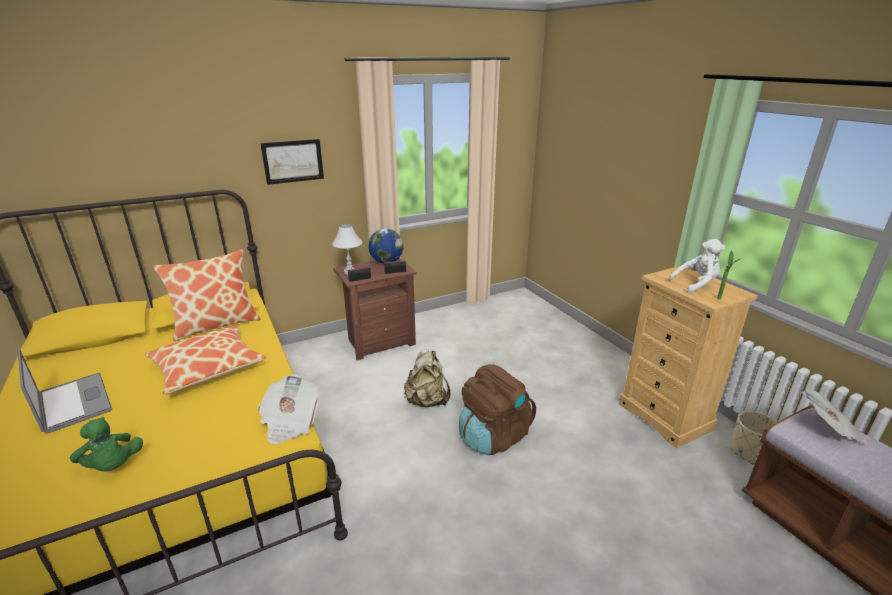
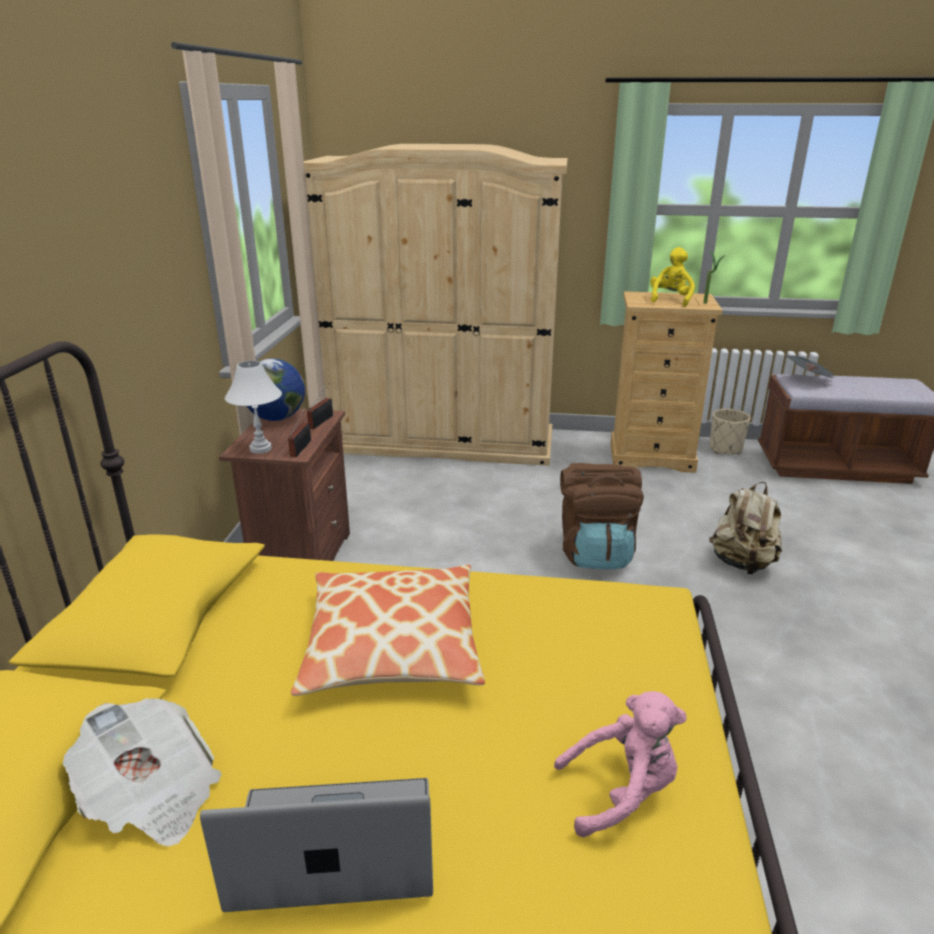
camera: 55 degrees left, 0 degrees up
green plush toy [69,417,143,472] -> pink plush toy [554,691,687,837]
pillow [153,249,260,341] -> none
newspaper [258,374,320,444] -> newspaper moved to [63,698,222,847]
picture [260,139,324,185] -> none
beige backpack [404,349,451,407] -> beige backpack moved to [709,482,782,574]
white plush toy [669,239,725,294] -> yellow plush toy [650,247,695,307]
none -> beige wardrobe [303,144,568,466]

